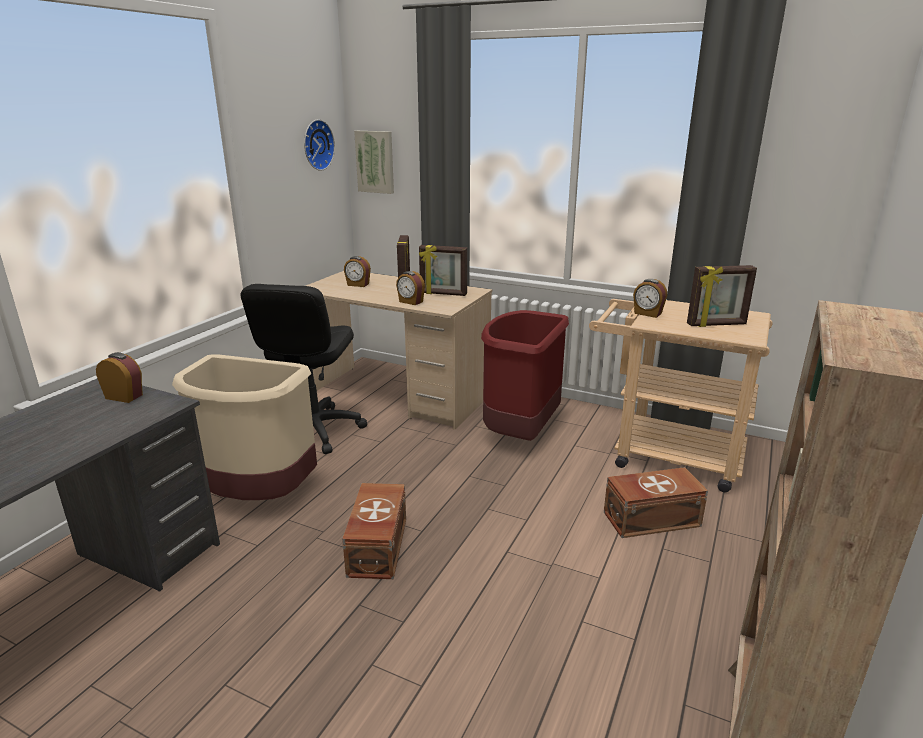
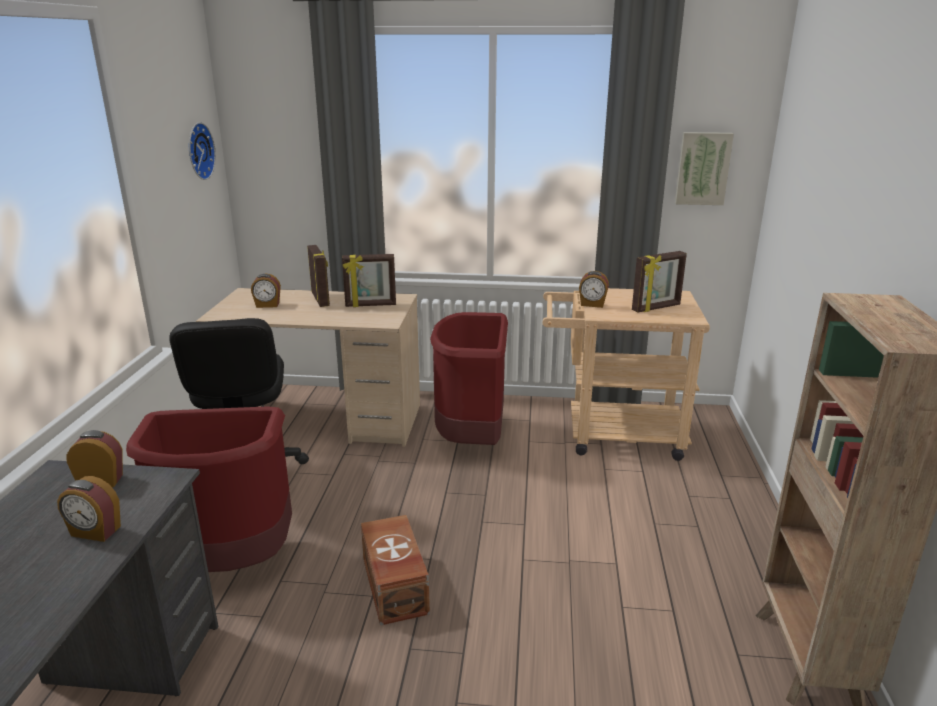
camera: 20 degrees left, 0 degrees up
beige trash can [172,354,317,500] -> red trash can [126,407,292,572]
picture [354,131,394,194] -> picture moved to [675,132,734,205]
alarm clock [396,271,425,305] -> alarm clock moved to [57,476,121,542]
brown storage box [604,467,708,538] -> none

